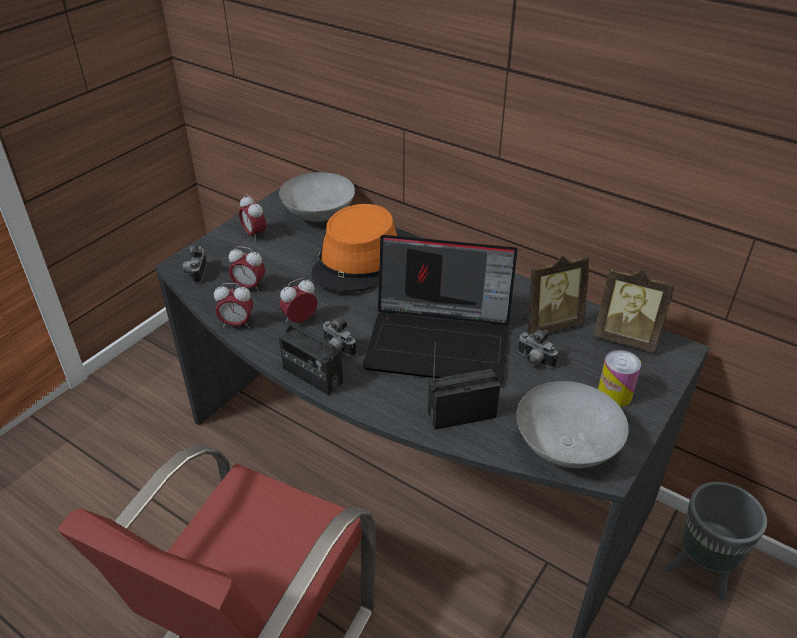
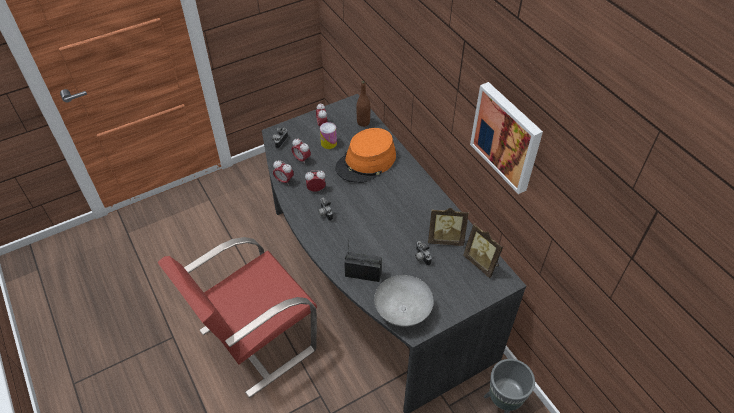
camera: 25 degrees right, 10 degrees up
grey bowl [279,172,355,222] -> brown bottle [356,81,370,127]
radio [279,320,343,395] -> none
laptop [362,235,517,384] -> none
can [598,350,641,407] -> can moved to [320,122,337,149]
none -> picture [470,82,543,194]

